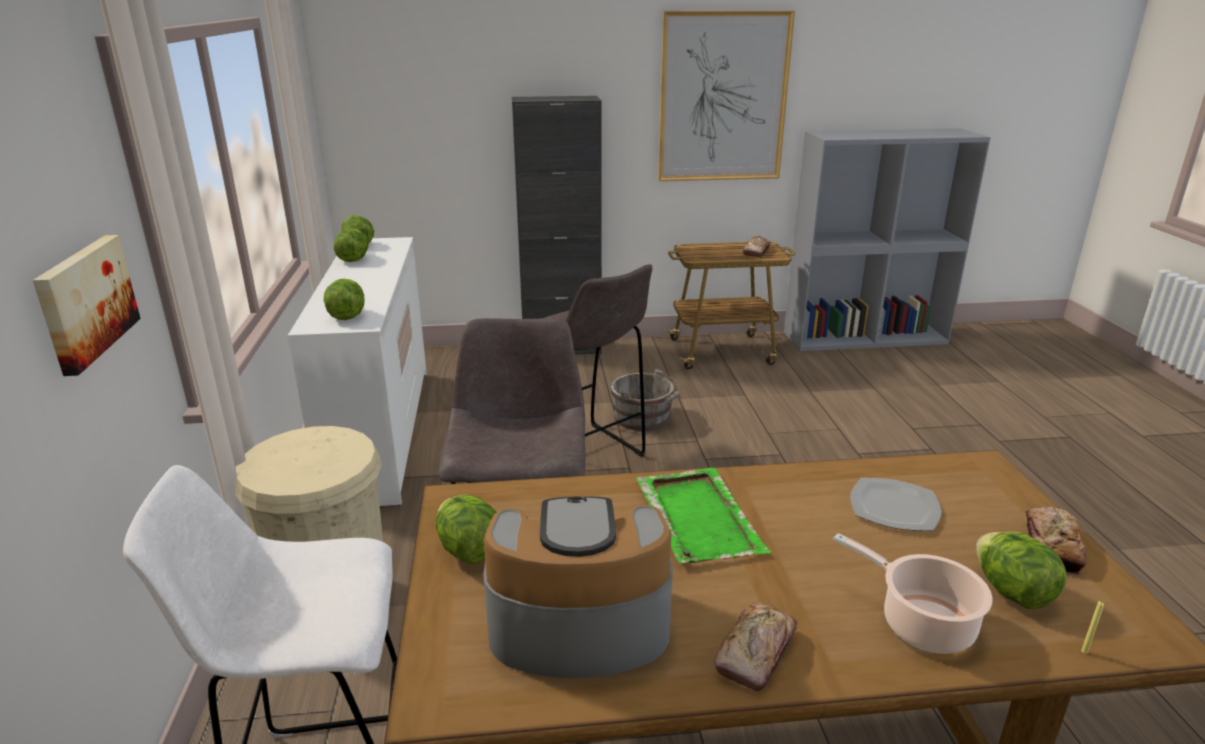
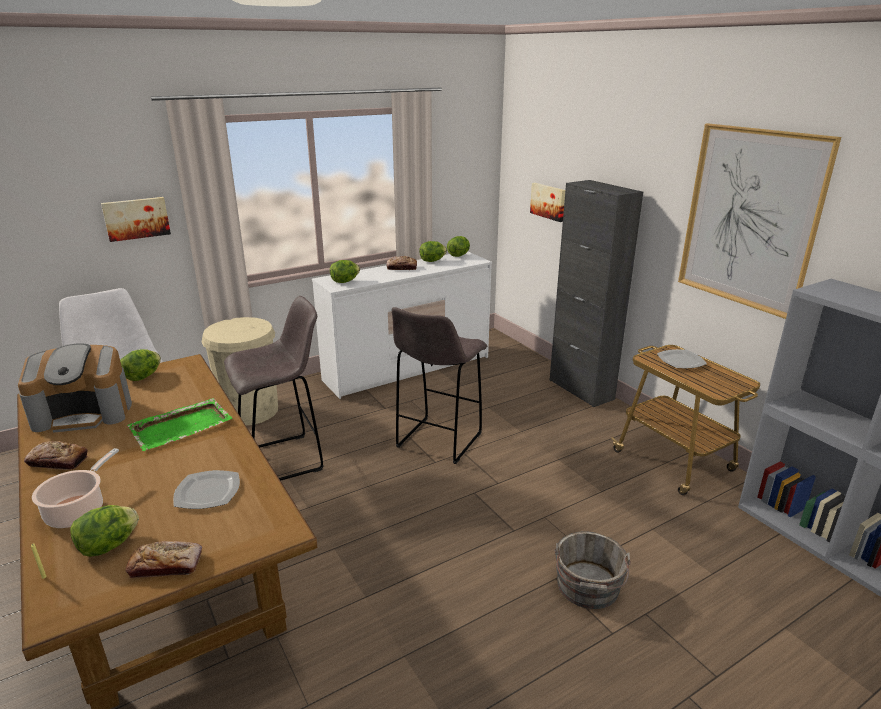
camera: 65 degrees right, 0 degrees up
coffee machine [483,496,673,678] -> coffee machine turned 105 degrees clockwise [18,343,132,433]
grey bucket [610,369,682,431] -> grey bucket moved to [554,531,631,609]
bread [743,236,770,257] -> bread moved to [386,256,417,270]
none -> picture [530,183,565,222]
none -> plate [657,349,707,368]

